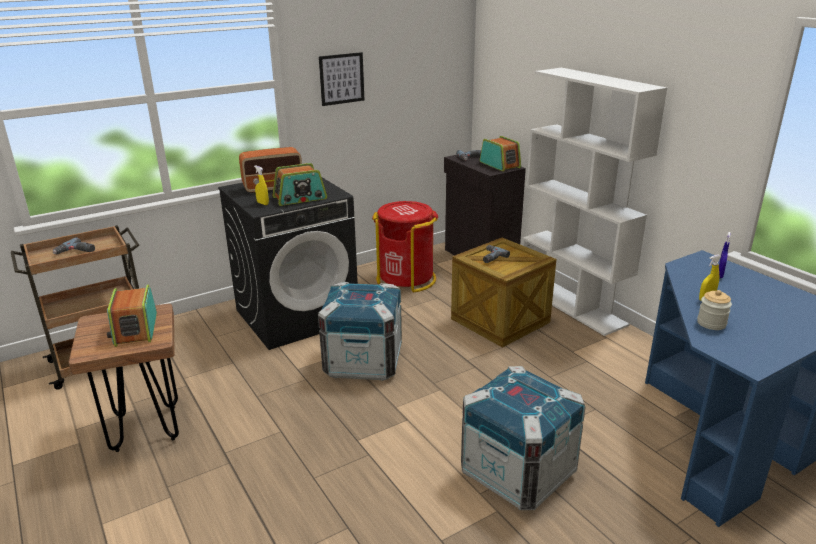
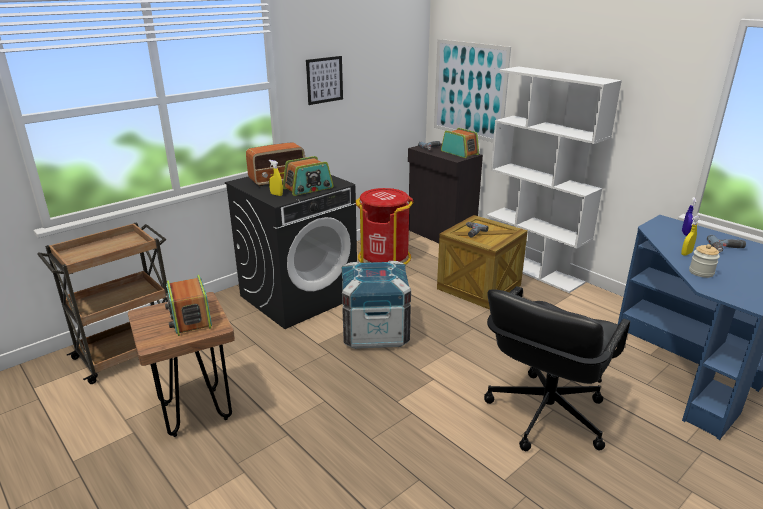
camera: 10 degrees left, 0 degrees up
power drill [53,237,95,254] -> power drill moved to [707,235,746,253]
crate [461,366,586,510] -> black office chair [484,286,630,451]
none -> picture [434,39,511,142]

